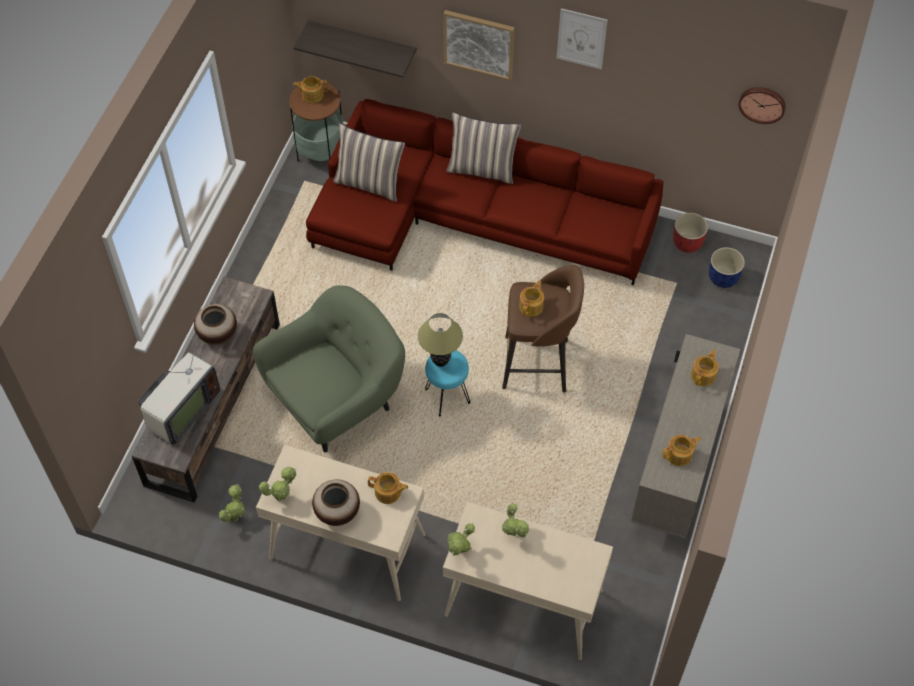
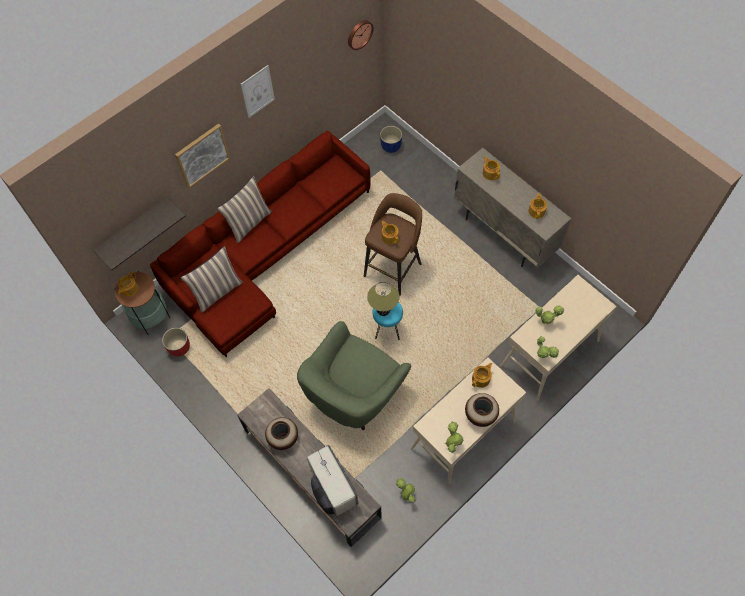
camera: 60 degrees left, 5 degrees up
green armchair [253,285,405,452] -> green armchair turned 135 degrees counterclockwise [297,321,411,430]
red planter [673,213,708,253] -> red planter moved to [162,328,190,357]

